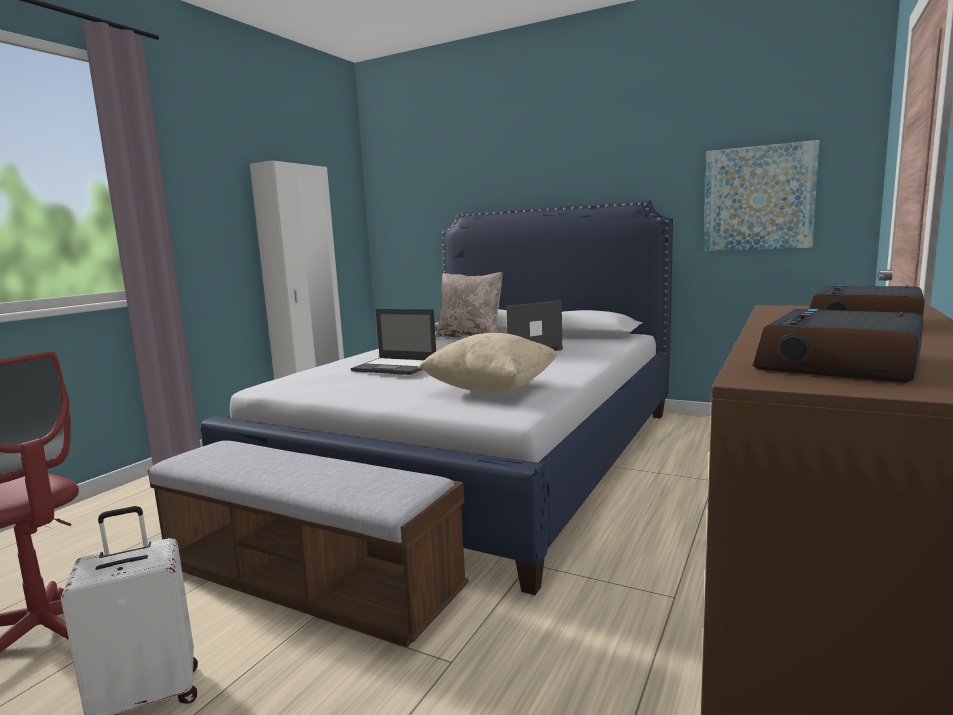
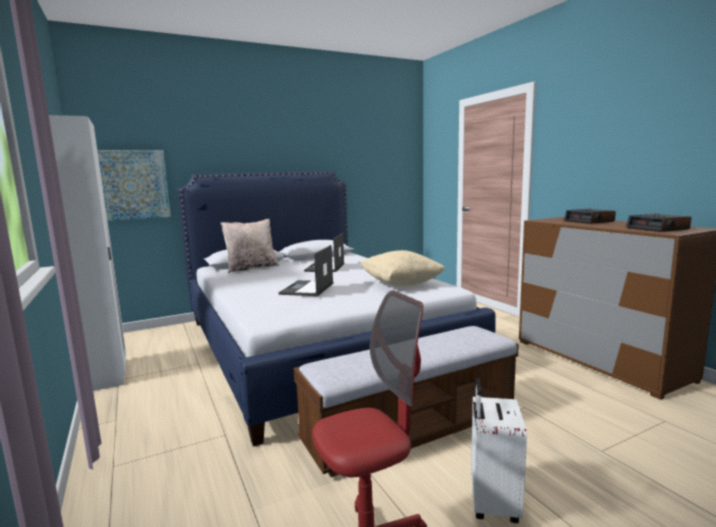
camera: 55 degrees left, 0 degrees up
laptop [351,309,436,375] -> laptop turned 135 degrees clockwise [279,245,334,296]
picture [704,140,820,251] -> picture moved to [97,150,171,221]

